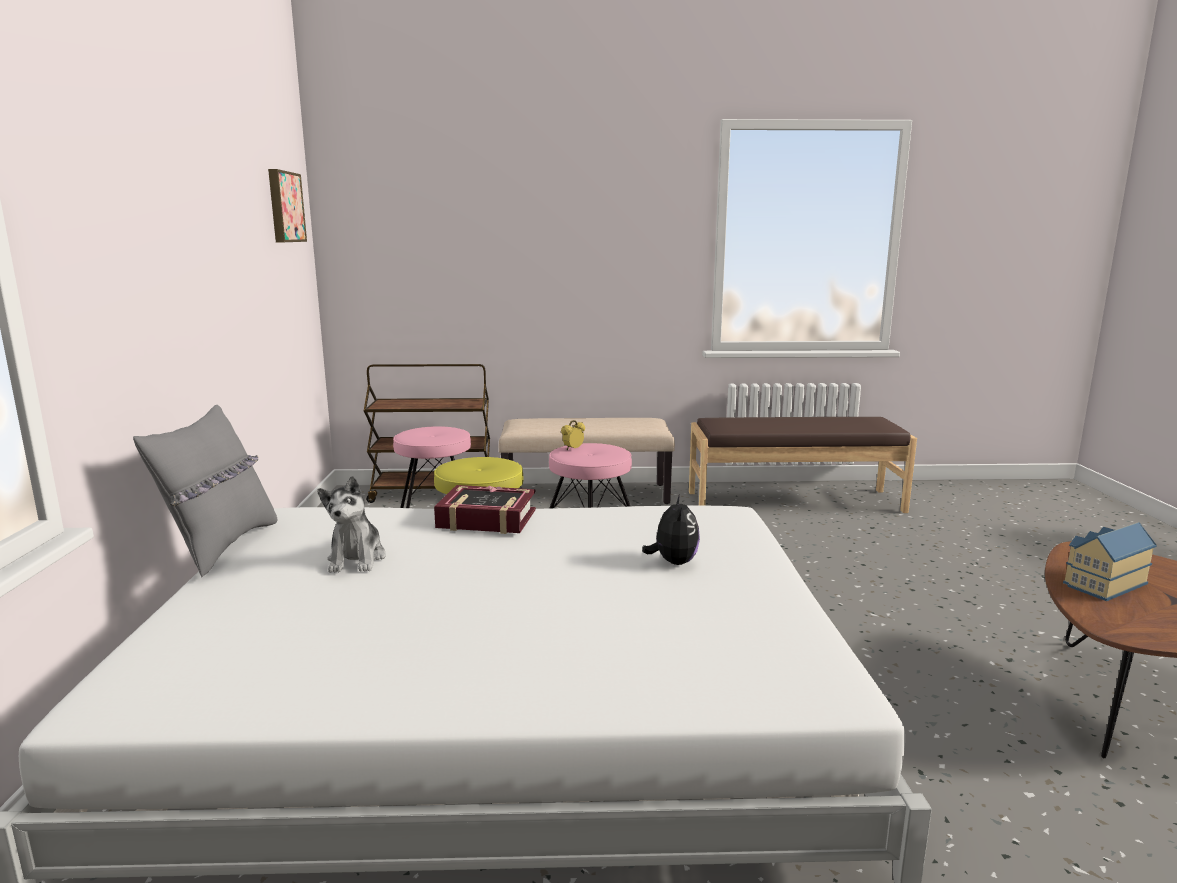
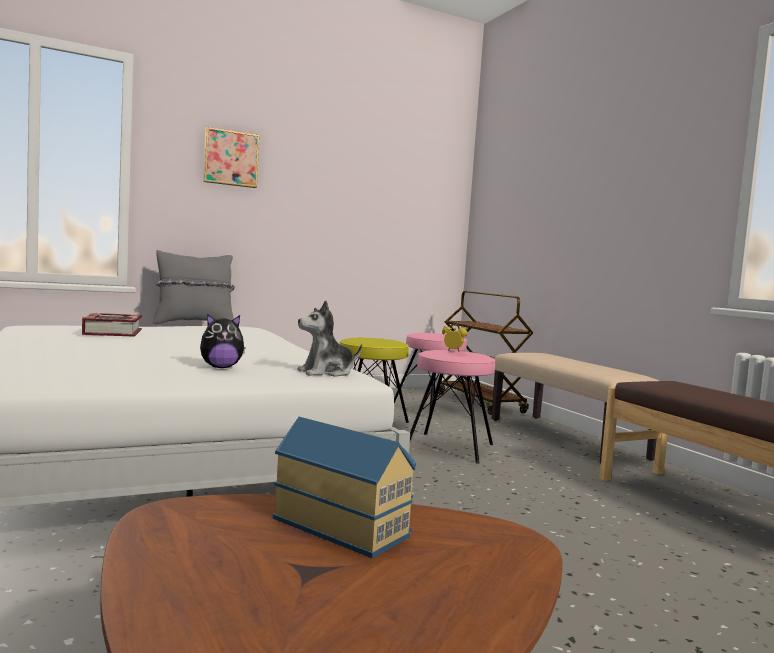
camera: 65 degrees right, 10 degrees down
picture [268,169,307,242] -> picture moved to [203,127,259,188]
plush toy [317,476,386,573] -> plush toy moved to [297,301,362,377]
book [434,485,536,534] -> book moved to [82,313,142,337]

